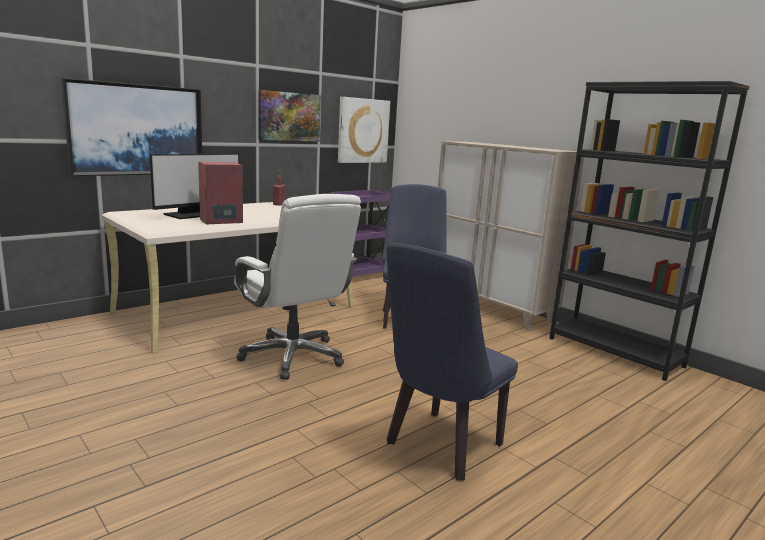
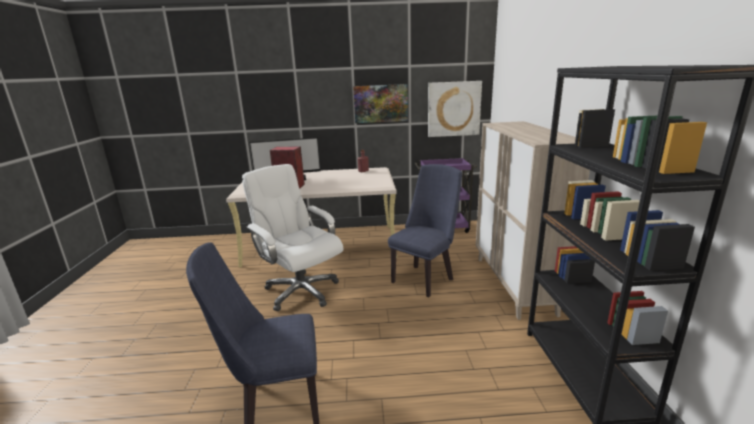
camera: 40 degrees right, 5 degrees up
picture [61,78,202,176] -> none
white office chair [234,194,361,380] -> white office chair turned 135 degrees clockwise [242,164,343,311]

